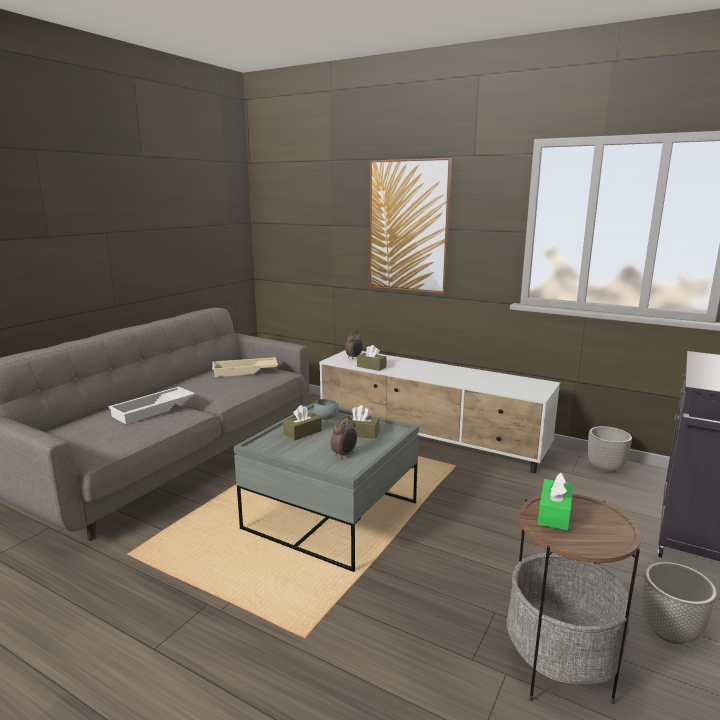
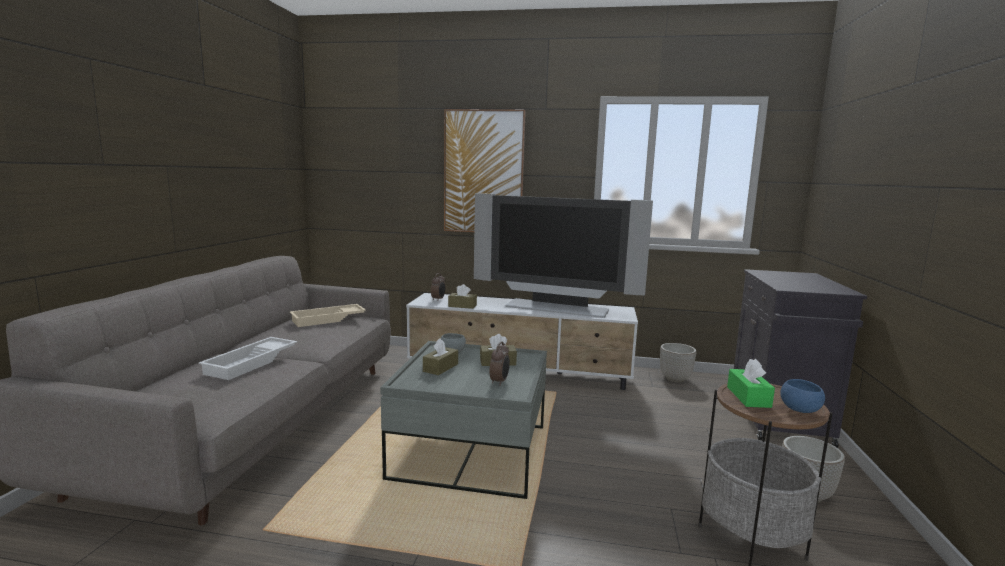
camera: 20 degrees left, 5 degrees down
none -> television [474,193,653,318]
none -> blue bowl [780,379,825,413]

